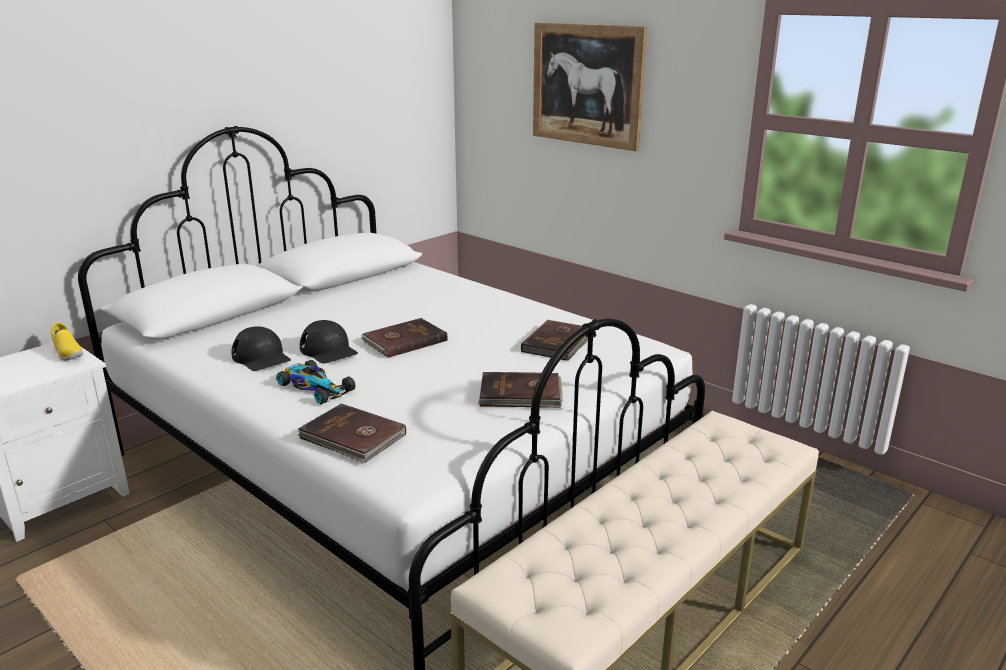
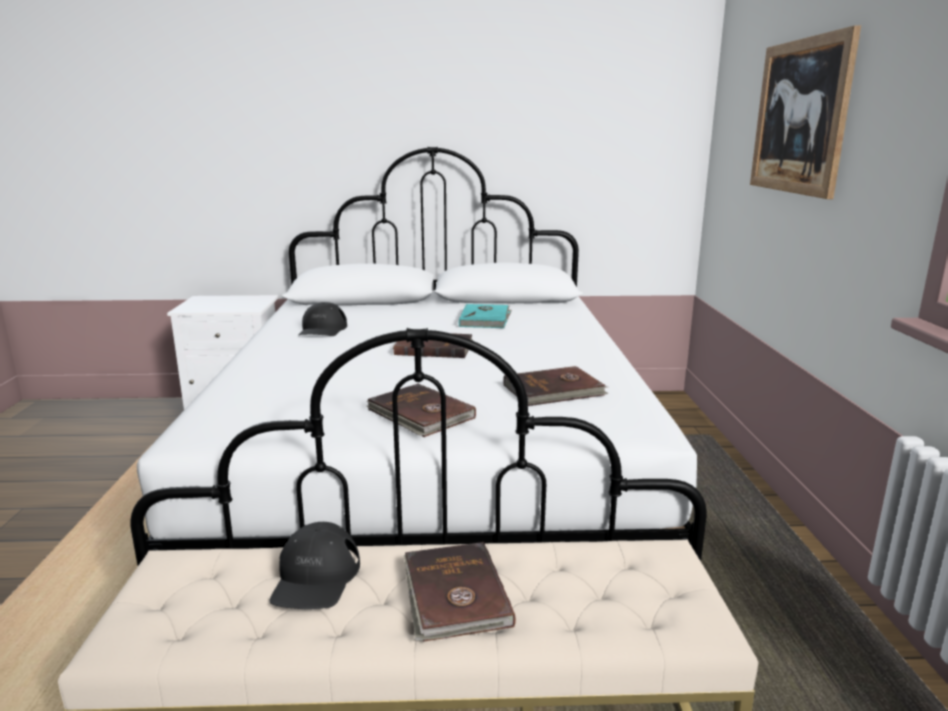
camera: 45 degrees right, 5 degrees down
yellow shoe [51,322,83,361] -> none
toy car [276,360,355,404] -> none
brown book [298,404,406,463] -> brown book moved to [404,542,516,642]
black cap [300,320,358,363] -> black cap moved to [270,522,360,609]
none -> turquoise book [459,304,512,328]

